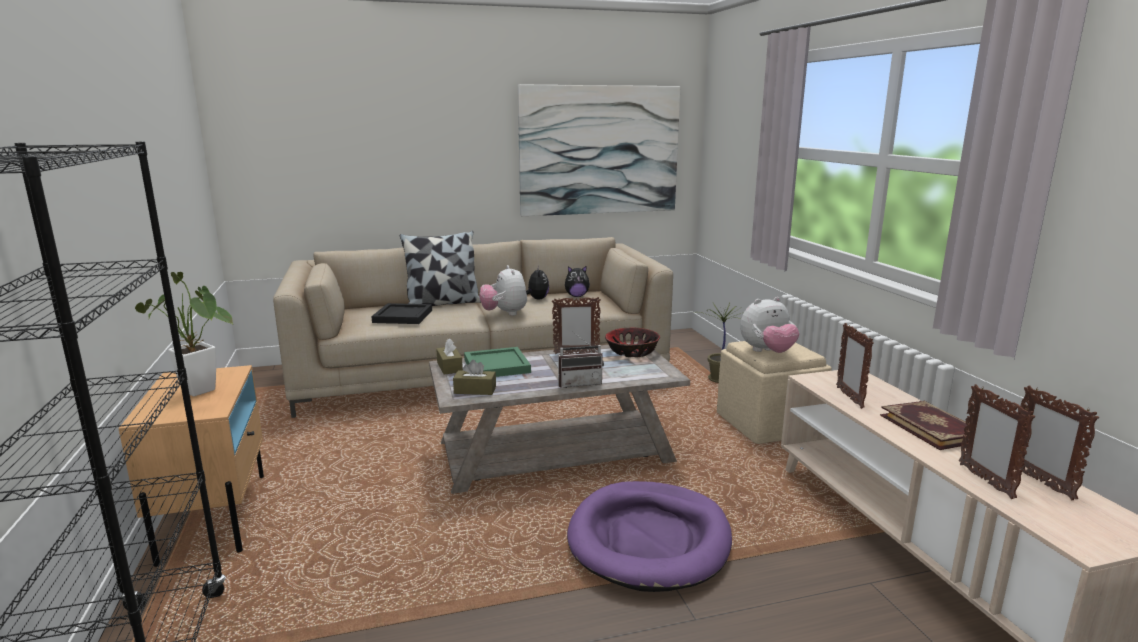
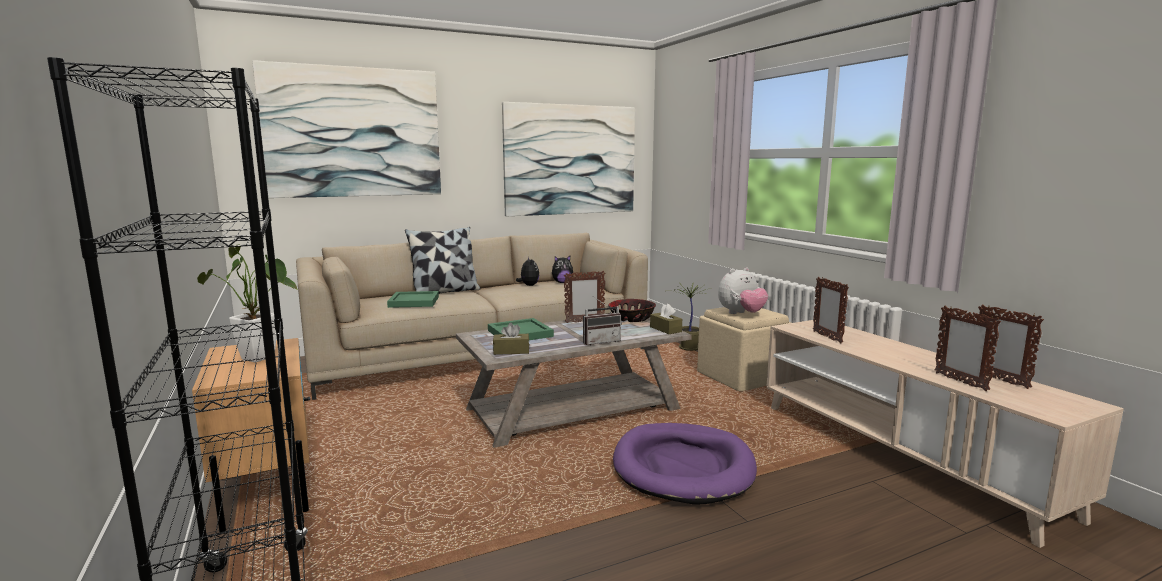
camera: 10 degrees left, 5 degrees down
black tray [371,303,432,324] -> green tray [387,291,439,308]
brown tissue box [436,338,463,375] -> brown tissue box moved to [650,303,682,334]
plush toy [479,265,527,316] -> none
book [880,401,969,450] -> none
none -> picture [252,60,441,198]

